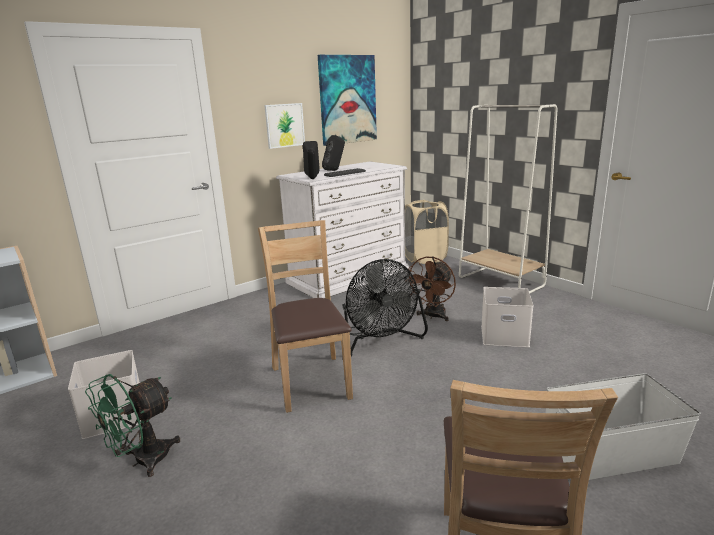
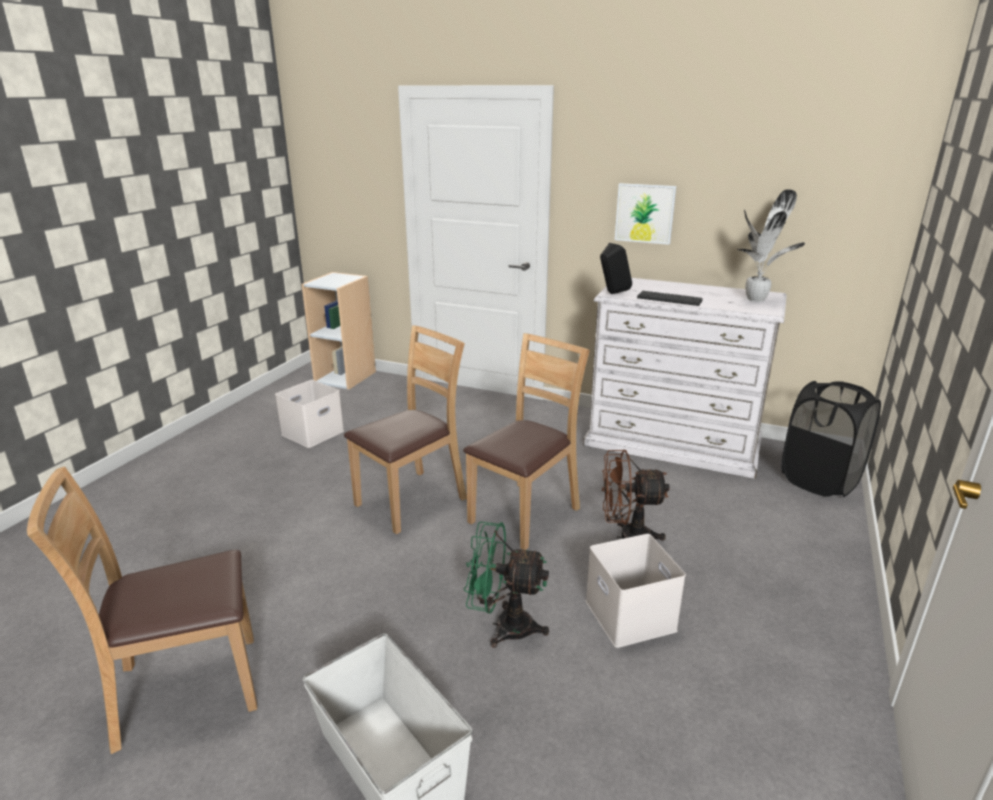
camera: 60 degrees right, 5 degrees up
green fan [85,374,180,477] -> green fan moved to [464,522,549,648]
picture [318,55,377,146] -> none
black speaker [322,135,345,171] -> none
black fan [342,259,428,357] -> brown chair [463,333,590,550]
beige laundry basket [405,200,449,264] -> black laundry basket [781,381,881,497]
clothes rack [459,104,558,293] -> none
none -> potted plant [737,189,805,302]

